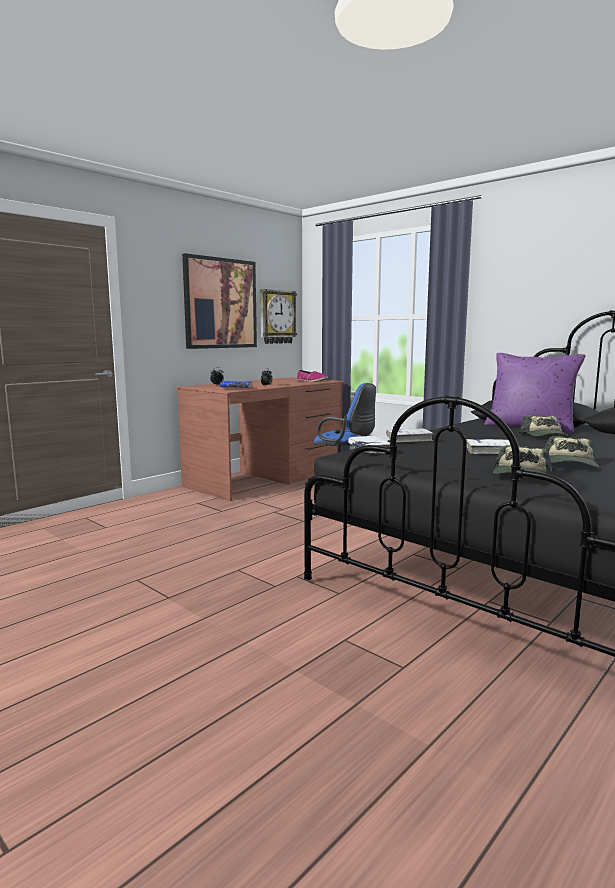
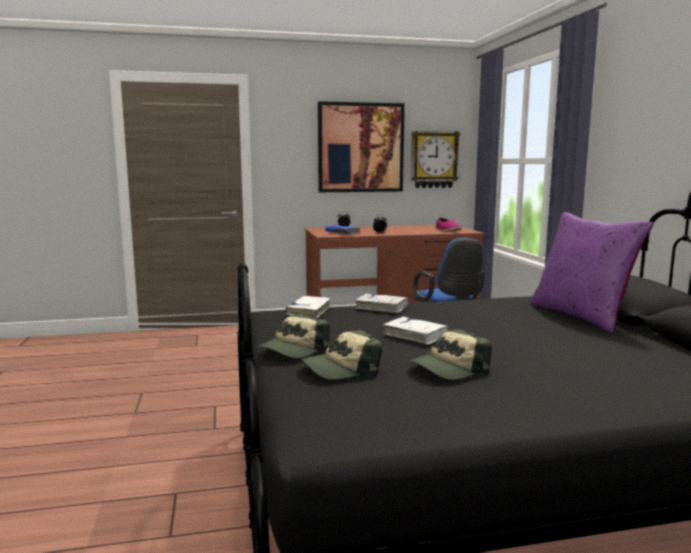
camera: 35 degrees right, 0 degrees up
cap [519,415,570,437] -> cap moved to [257,314,330,358]

